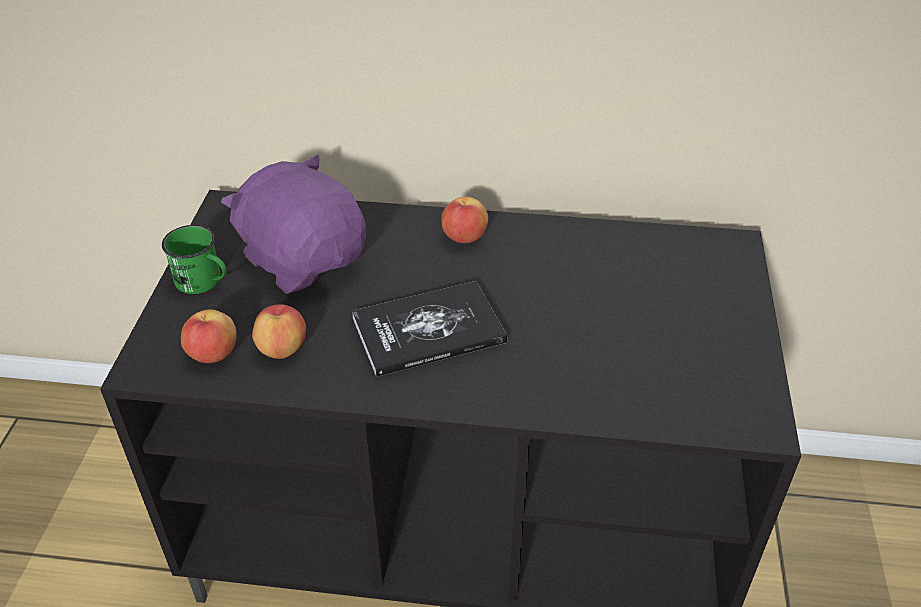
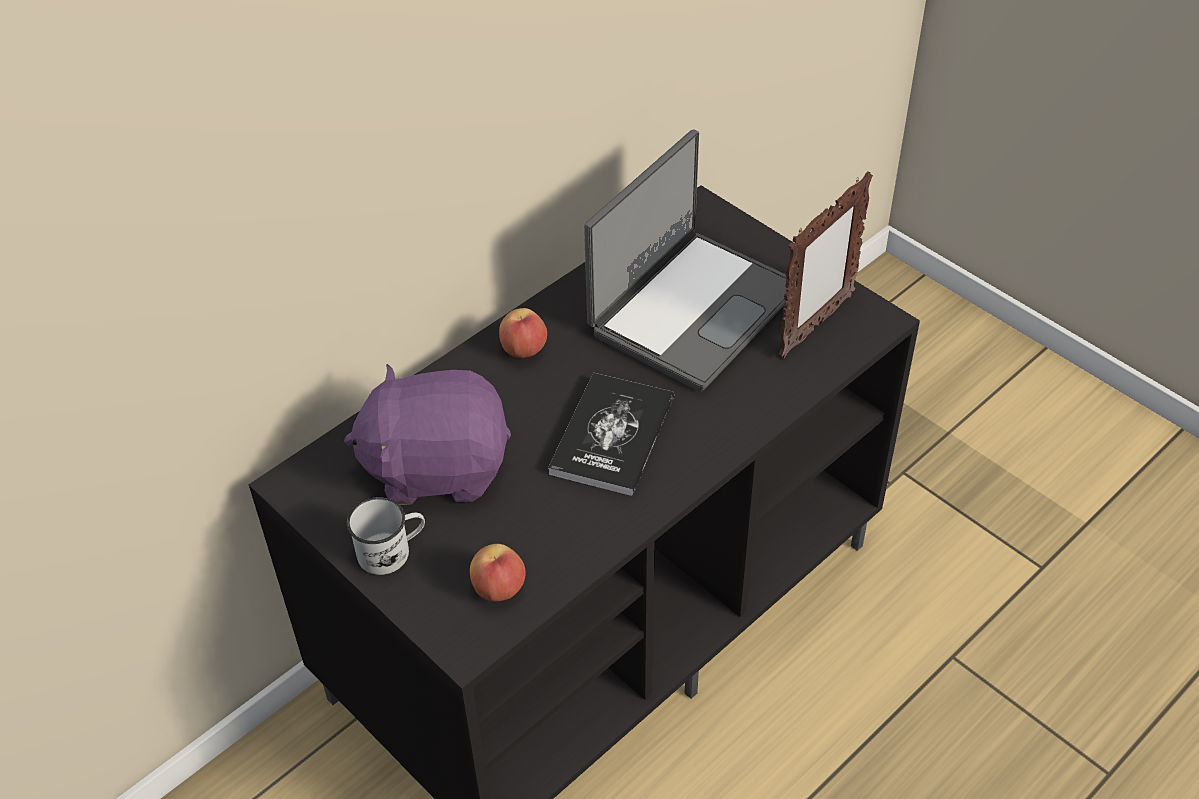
camera: 50 degrees left, 5 degrees up
green mug [162,225,227,294] -> white mug [347,497,425,575]
apple [252,304,306,359] -> none
none -> laptop [584,130,787,392]
none -> picture frame [779,171,873,358]

